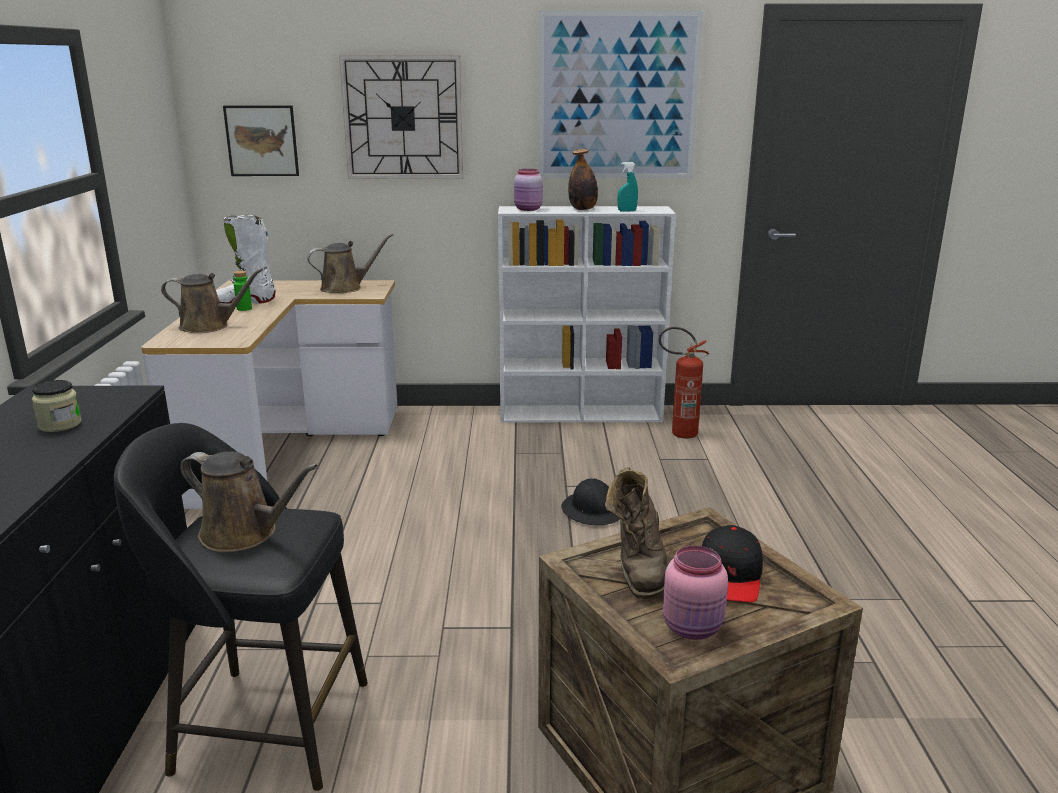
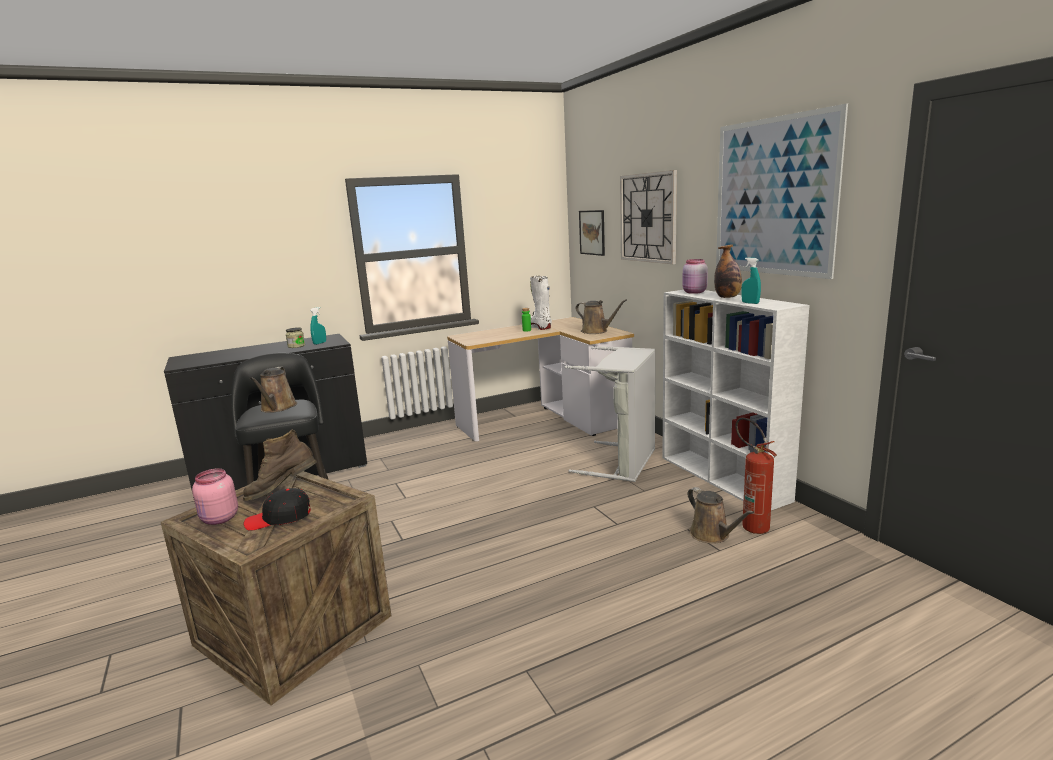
camera: 65 degrees right, 5 degrees down
brown watering can [161,268,263,333] -> brown watering can moved to [687,487,754,544]
black hard hat [561,478,620,525] -> none
none -> turquoise spray bottle [310,307,326,345]
none -> grey laundry basket [564,346,655,482]

